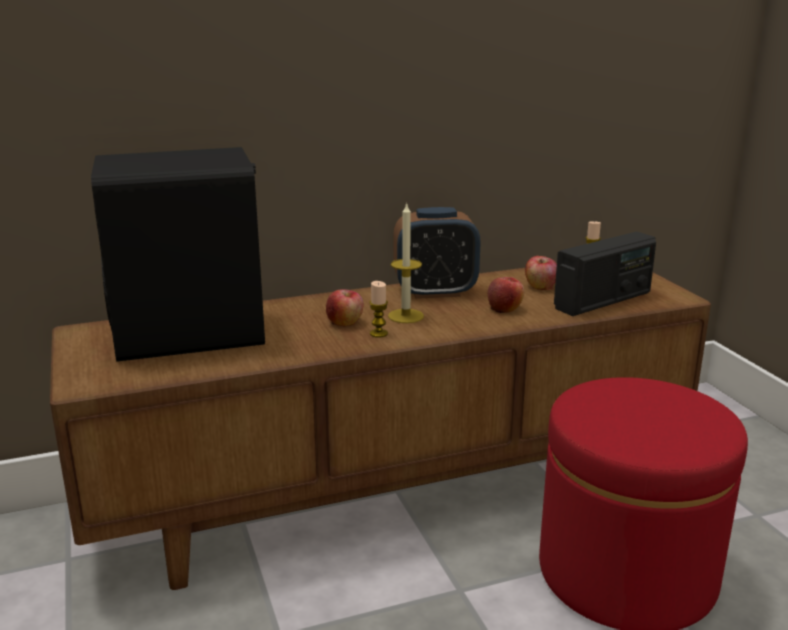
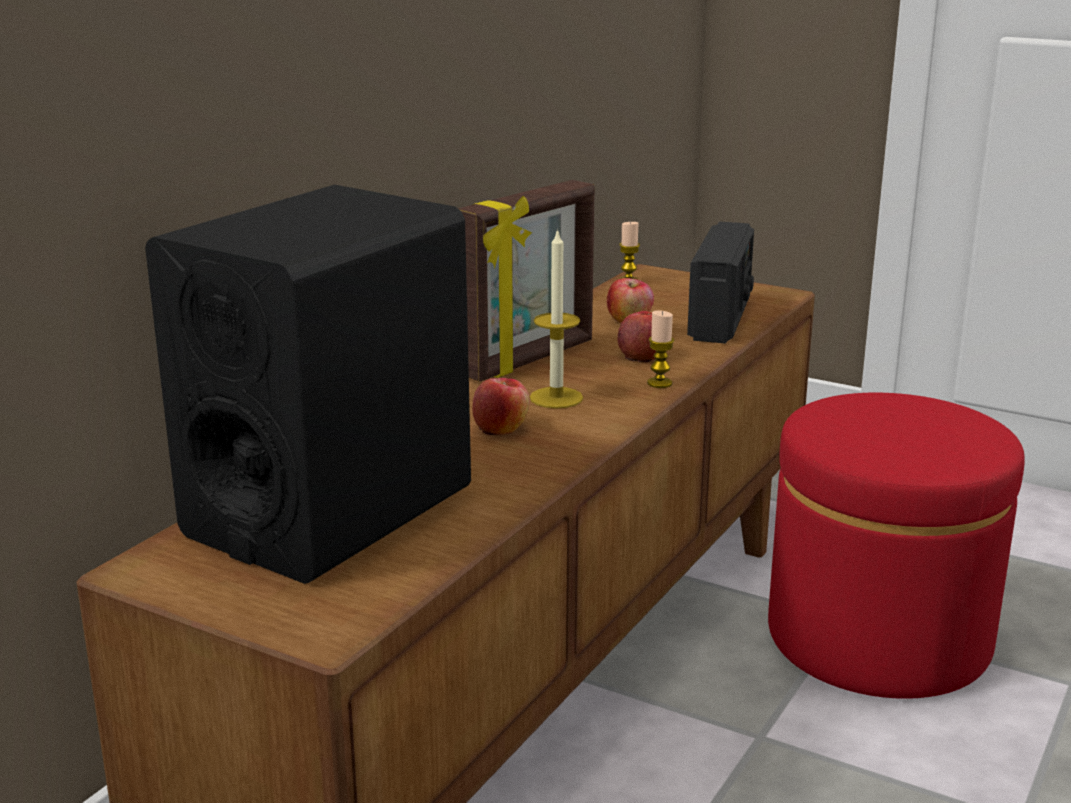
camera: 40 degrees left, 0 degrees up
candle [369,281,388,338] -> candle moved to [647,310,674,388]
alarm clock [393,207,481,299] -> picture frame [458,180,595,382]

